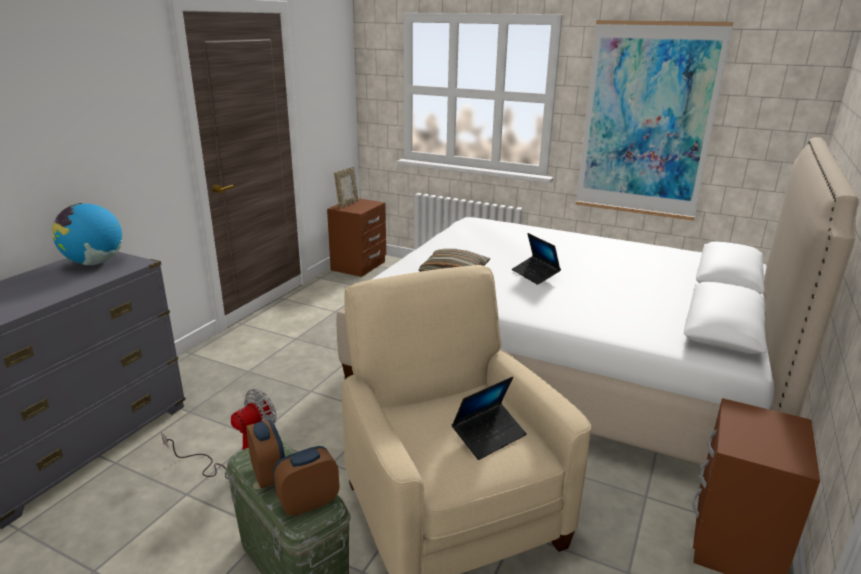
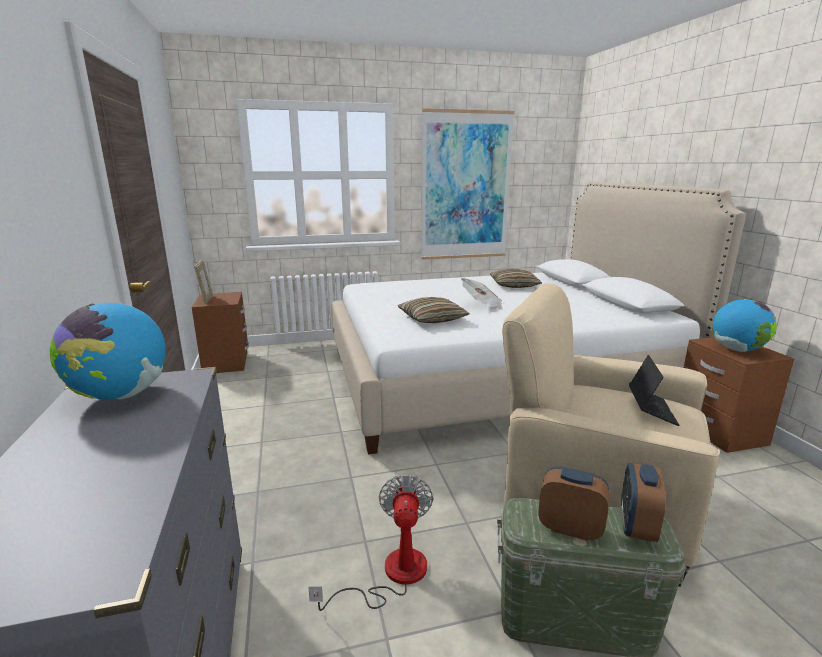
camera: 40 degrees left, 5 degrees down
laptop [512,233,561,285] -> newspaper [461,278,503,310]
none -> pillow [490,269,542,288]
none -> globe [713,299,777,352]

